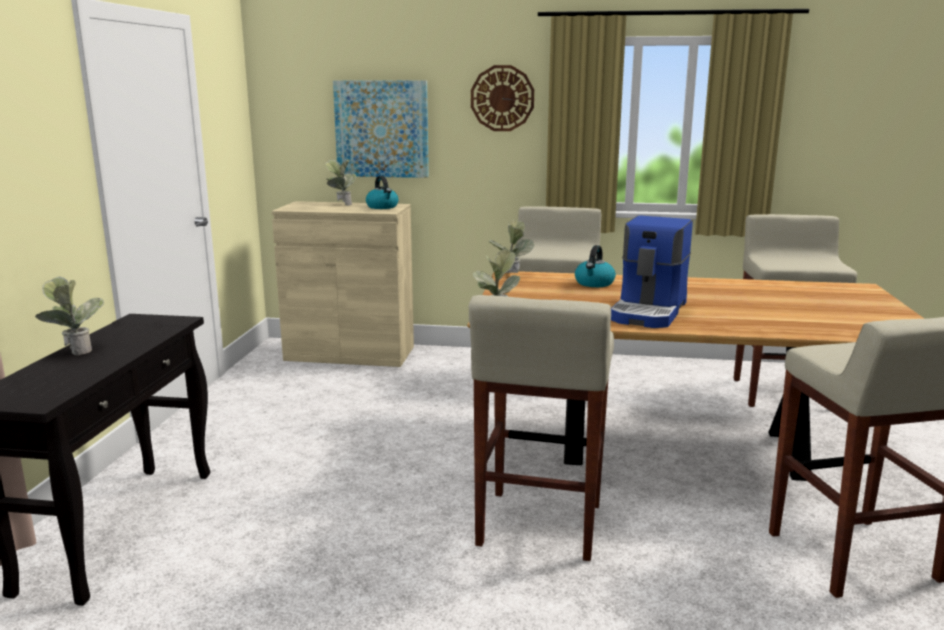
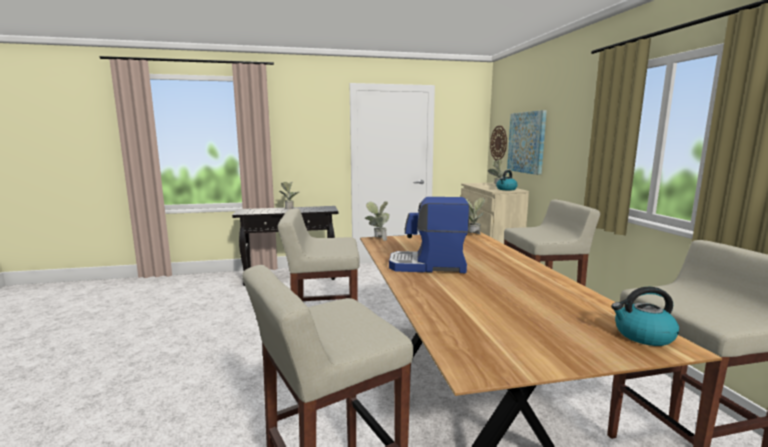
camera: 70 degrees right, 5 degrees down
wall clock [471,65,534,131] -> wall clock moved to [490,126,507,160]
kettle [575,245,616,287] -> kettle moved to [611,287,679,346]

